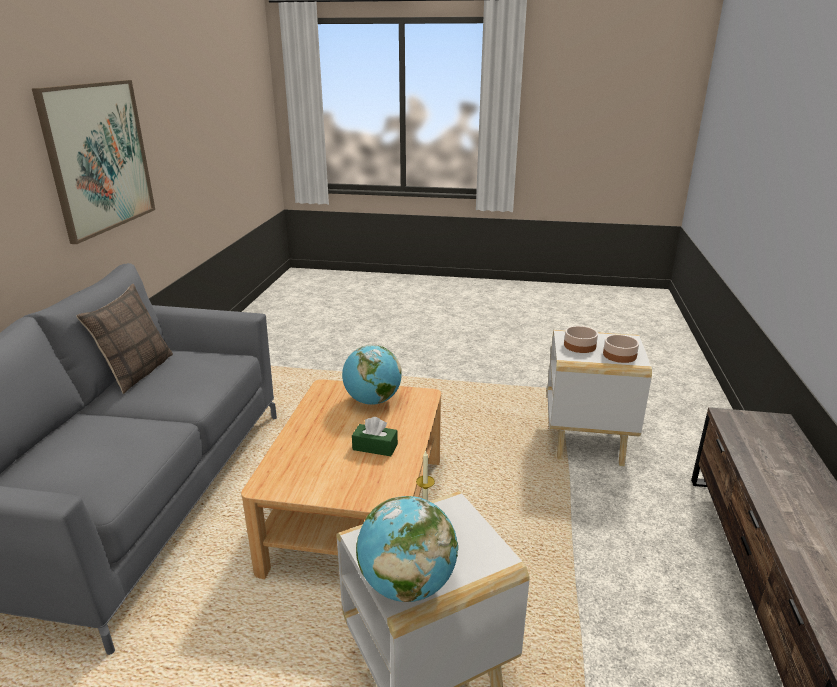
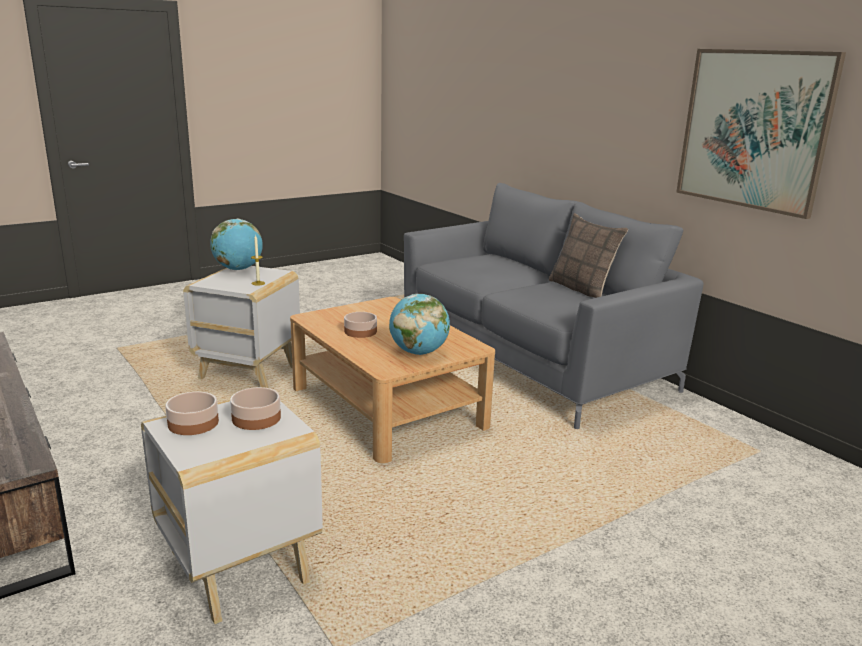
camera: 135 degrees right, 5 degrees down
green tissue box [352,417,398,456] -> bowl [344,312,377,338]

